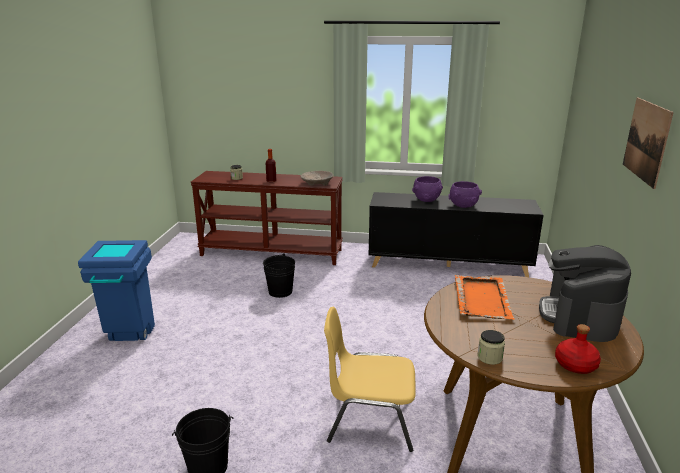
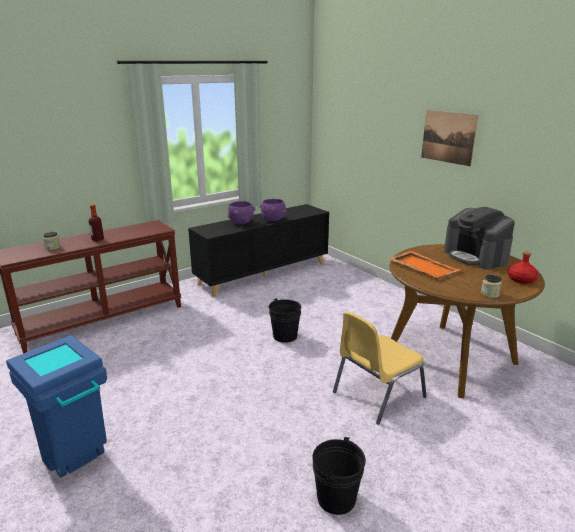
camera: 45 degrees left, 0 degrees up
black bucket [263,253,295,298] -> black bucket moved to [269,298,301,343]
beige bowl [300,171,333,186] -> none

